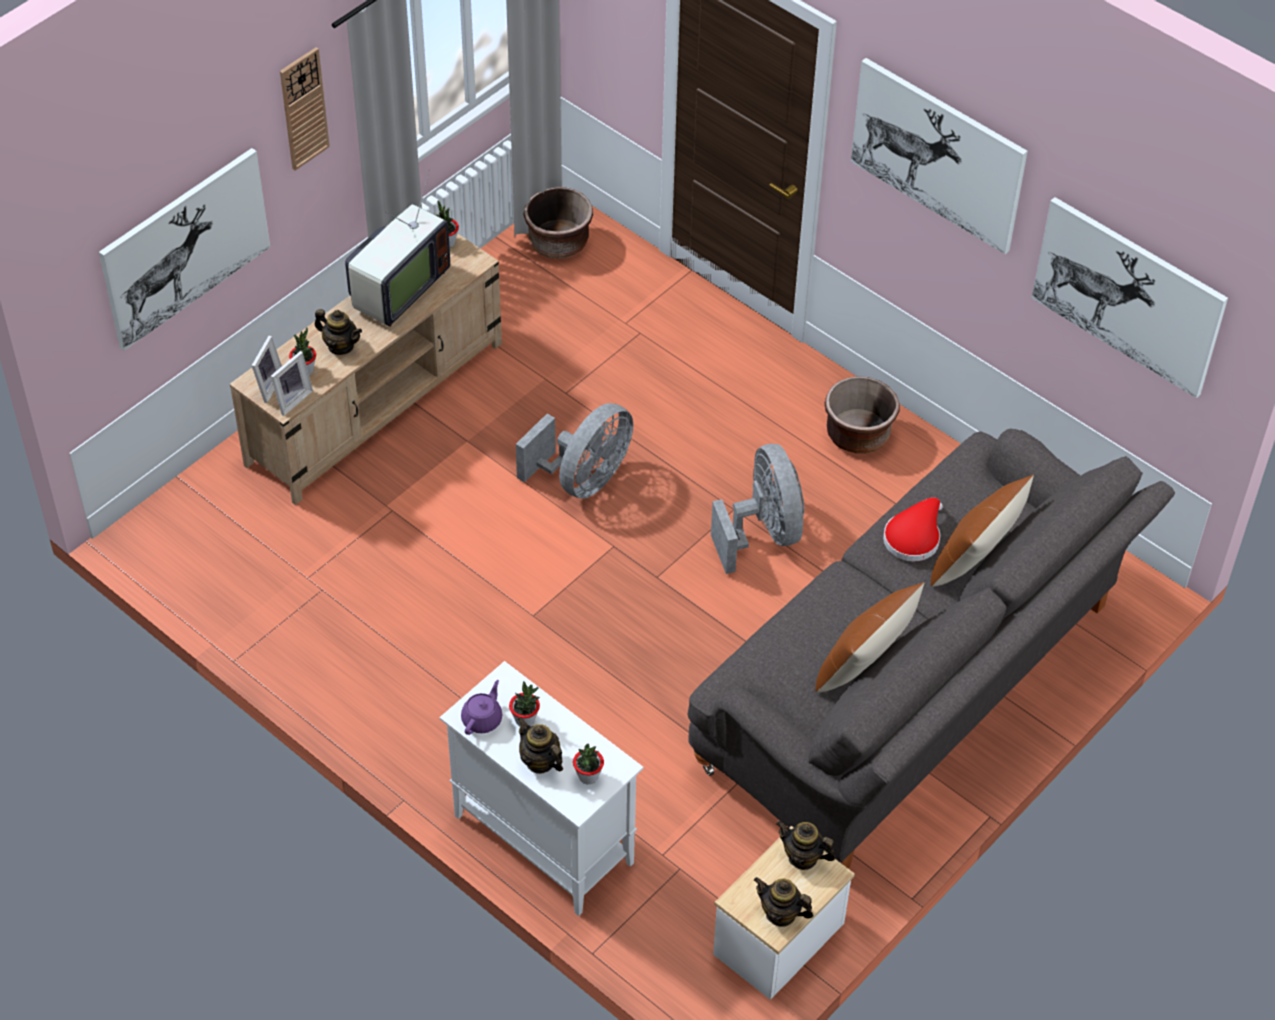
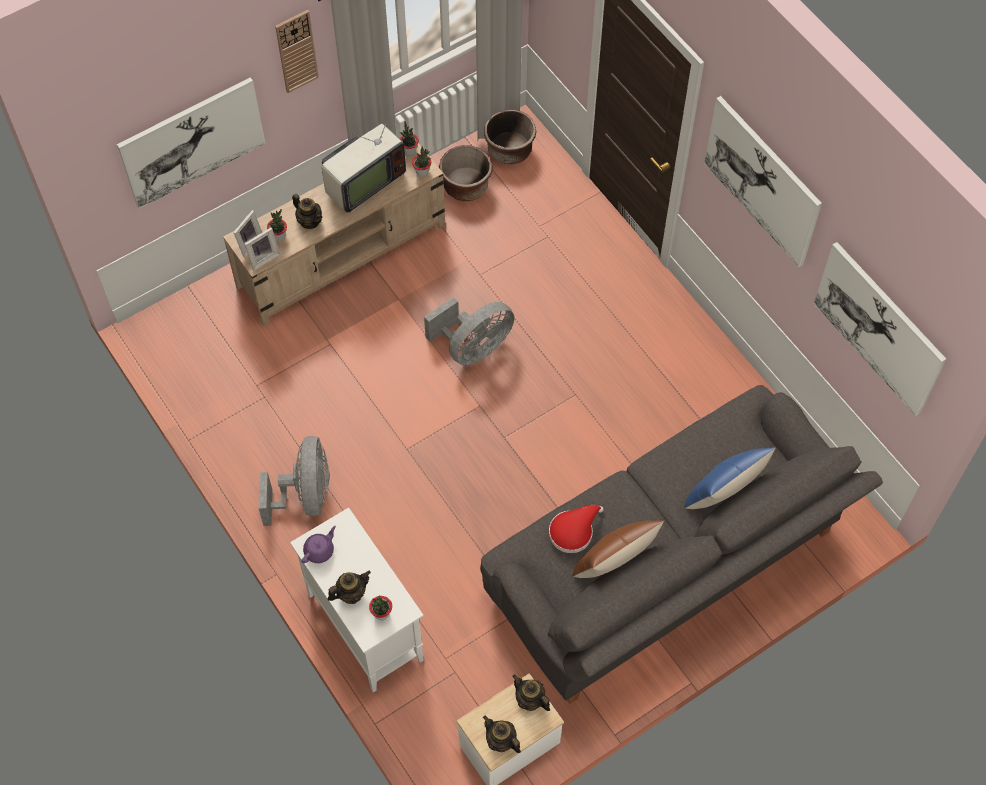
camera: 15 degrees right, 10 degrees up
potted plant [509,681,540,726] -> potted plant moved to [412,146,431,177]
teapot [517,717,563,774] -> teapot turned 90 degrees clockwise [328,571,371,604]
grey fan [711,444,805,574] -> grey fan moved to [258,436,330,526]
brown planter [825,376,900,454] -> brown planter moved to [439,145,493,202]
red hat [883,497,943,562] -> red hat moved to [549,505,604,553]
brown pillow [931,475,1034,587] -> blue pillow [684,447,776,509]

